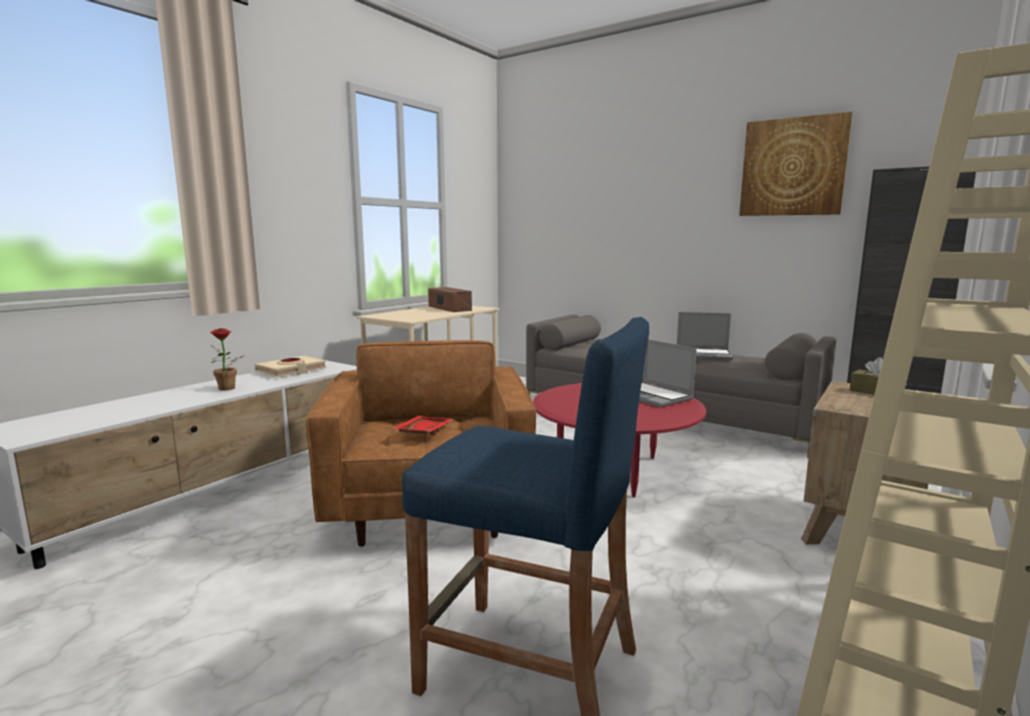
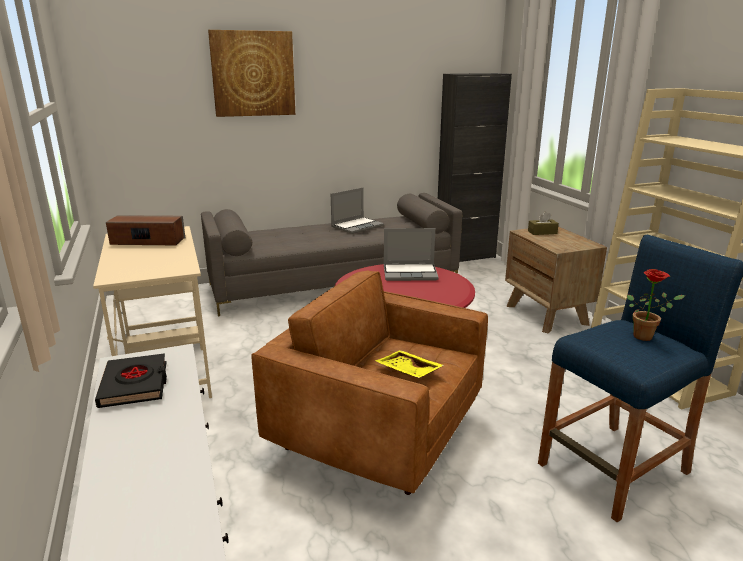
camera: 55 degrees left, 10 degrees up
potted plant [210,328,245,391] -> potted plant moved to [627,269,685,341]
beige book [254,356,327,377] -> black book [95,353,167,408]
red tray [393,416,453,435] -> yellow tray [375,350,444,378]
picture [739,112,853,216] -> picture moved to [208,30,295,117]

